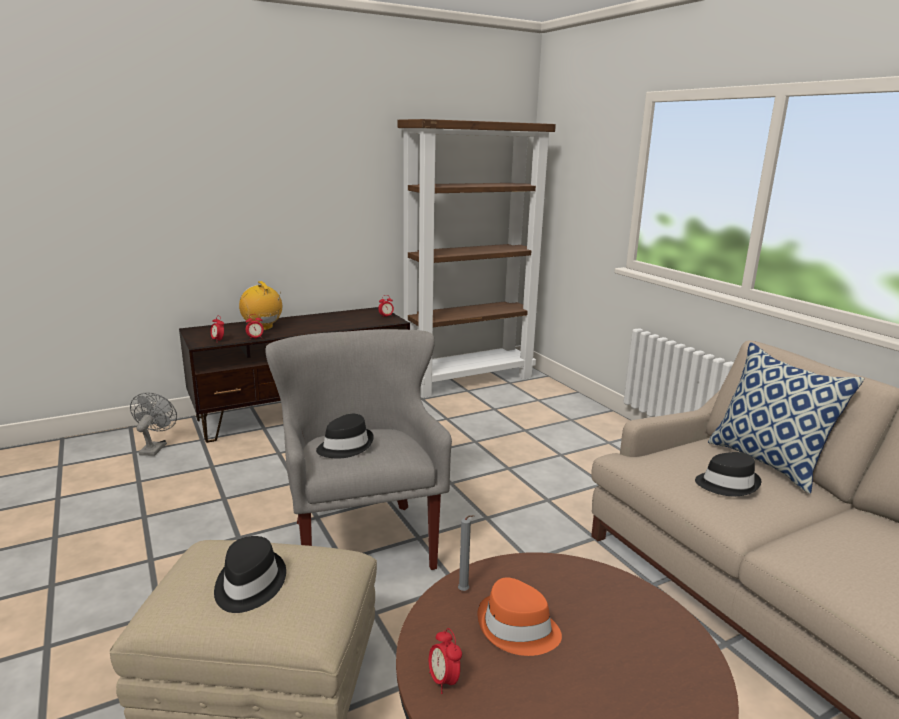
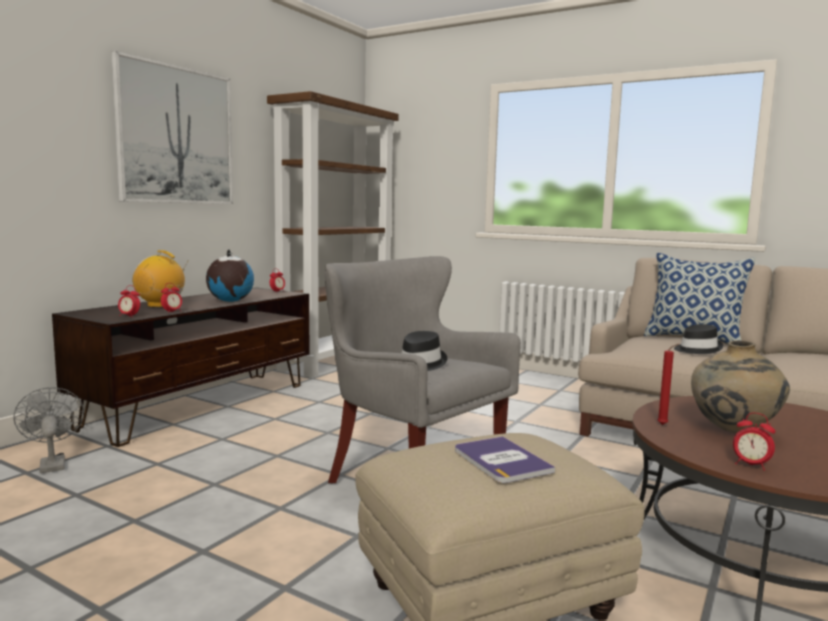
camera: 30 degrees left, 10 degrees down
black hat [214,536,286,613] -> book [455,436,555,483]
grey candle [458,515,474,591] -> red candle [657,344,678,425]
orange hat [478,577,562,656] -> beige vase [691,340,790,433]
none -> picture [111,51,233,204]
none -> globe [206,249,254,302]

